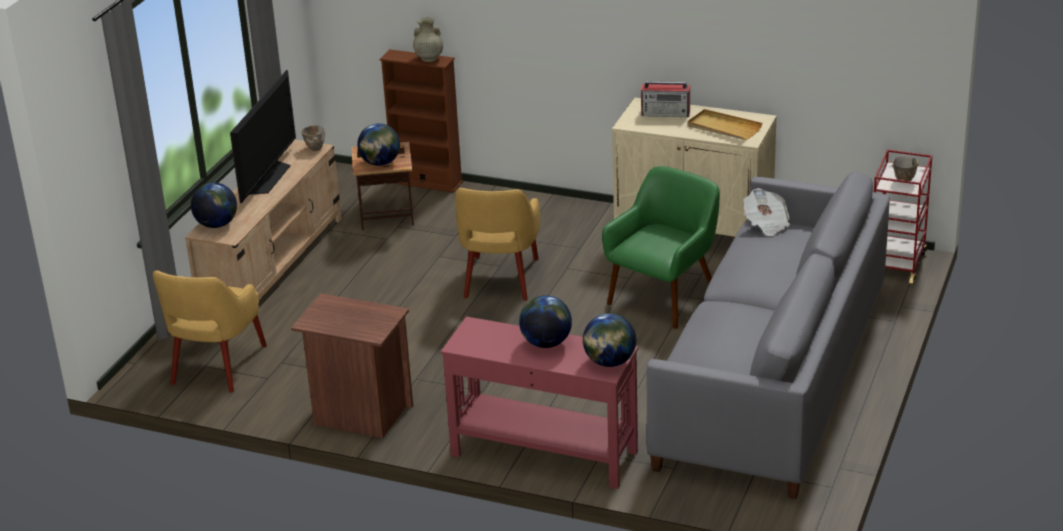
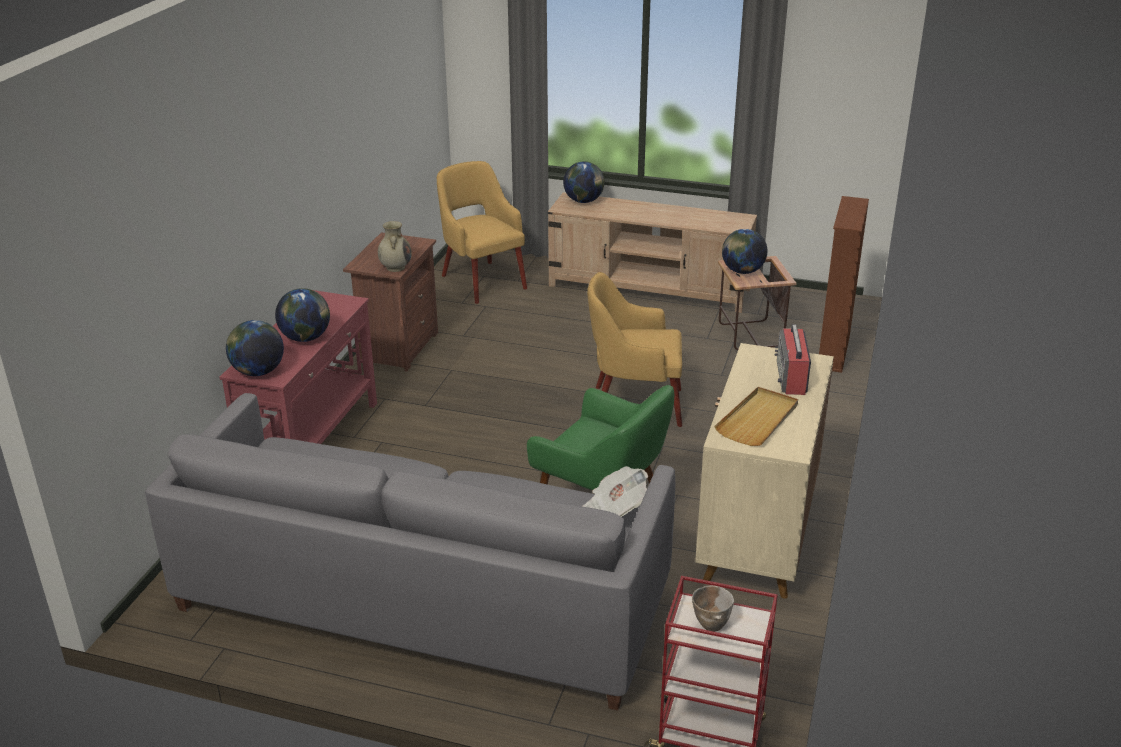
camera: 85 degrees right, 0 degrees up
yellow armchair [153,270,267,393] -> yellow armchair turned 45 degrees clockwise [437,161,527,304]
television [230,70,296,204] -> none
bowl [301,125,325,151] -> none
beige vase [413,17,443,62] -> beige vase moved to [378,221,412,272]

